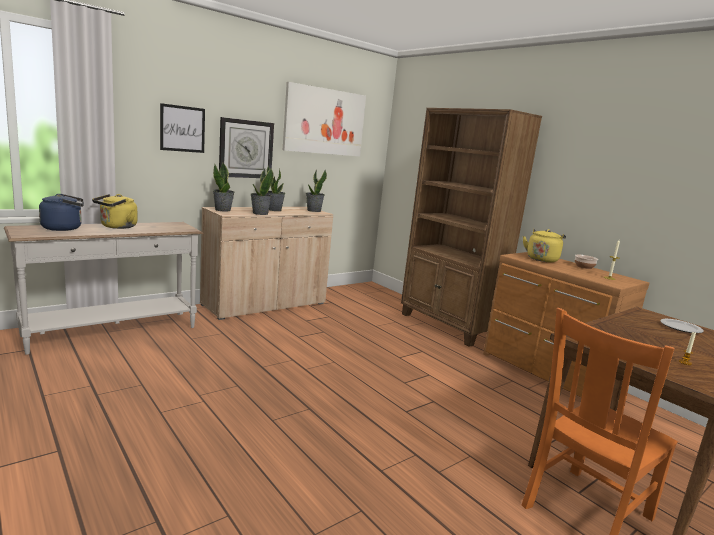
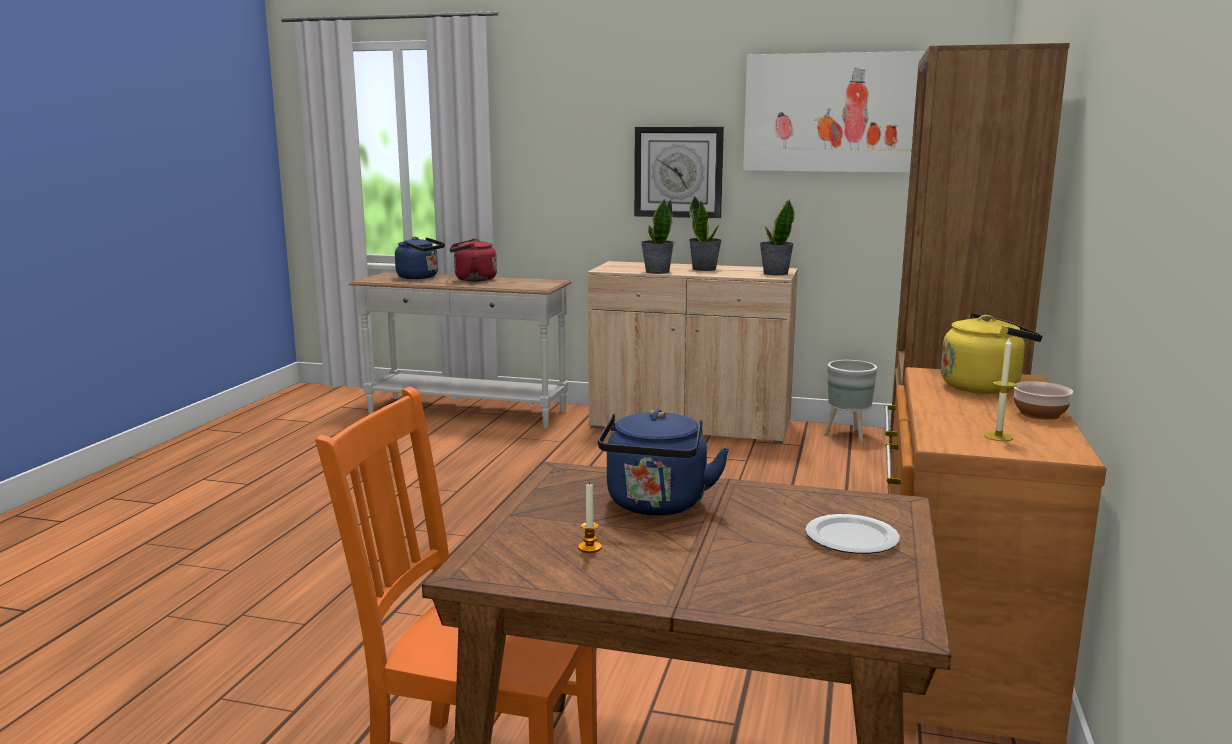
camera: 55 degrees right, 0 degrees up
yellow kettle [92,194,137,229] -> red kettle [450,238,497,281]
picture [160,103,205,153] -> none
potted plant [213,163,234,211] -> none
none -> blue kettle [598,410,730,516]
none -> grey planter [824,360,877,442]

